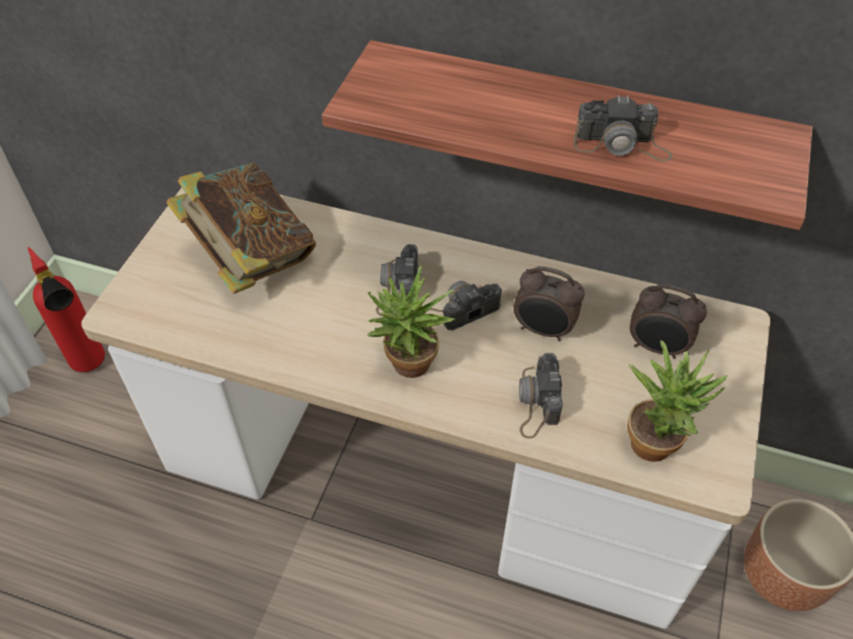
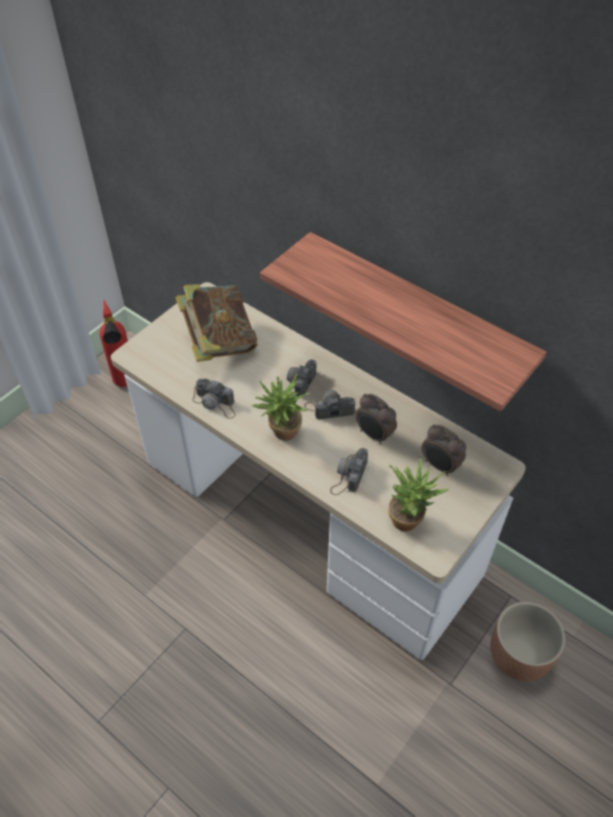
camera: 20 degrees right, 0 degrees up
camera [574,95,672,162] -> camera moved to [192,379,236,419]

